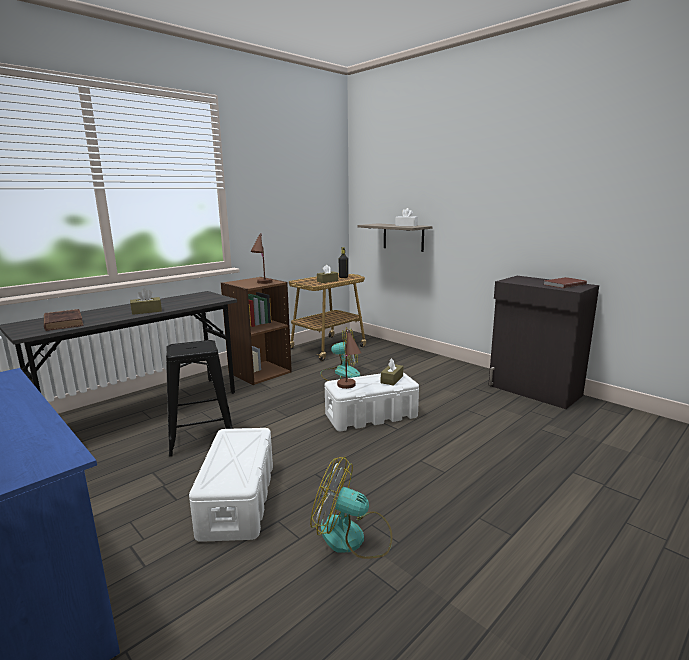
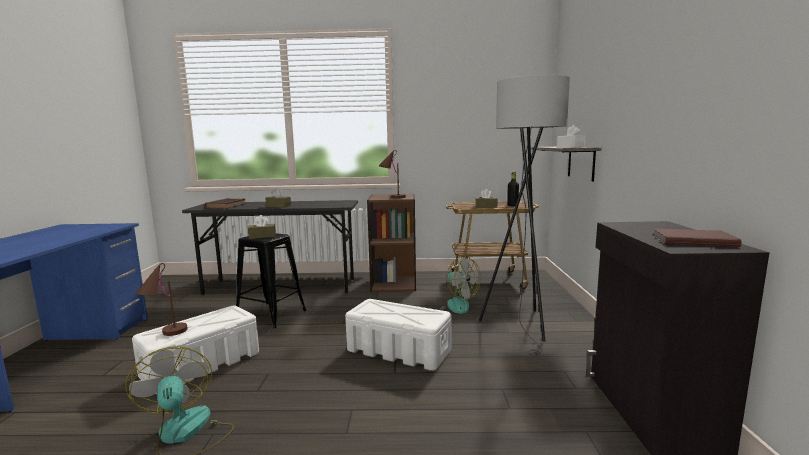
camera: 45 degrees right, 5 degrees down
brown table lamp [337,329,361,389] -> brown table lamp moved to [135,263,188,336]
brown tissue box [381,358,403,386] -> brown tissue box moved to [248,215,276,239]
none -> grey floor lamp [479,75,570,356]

